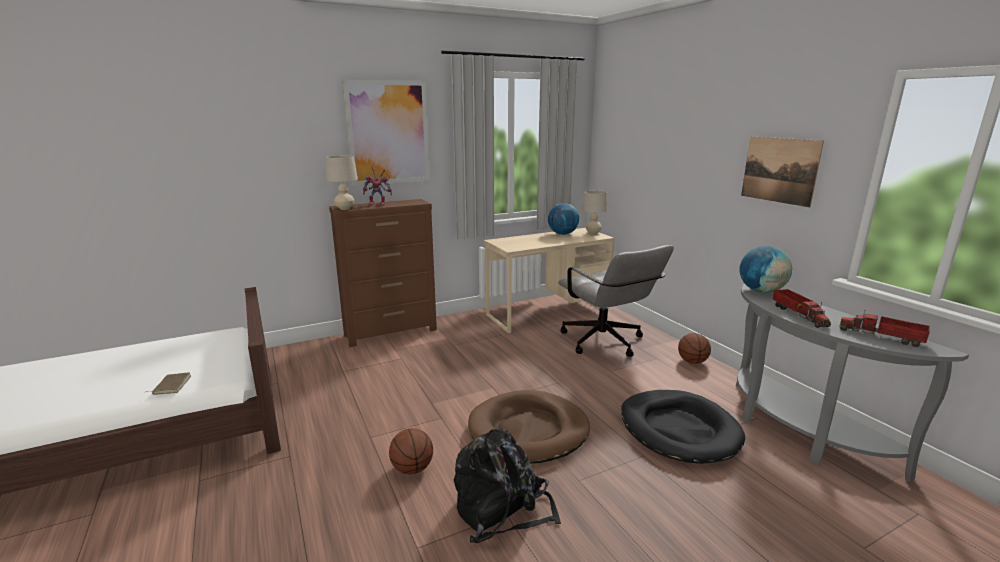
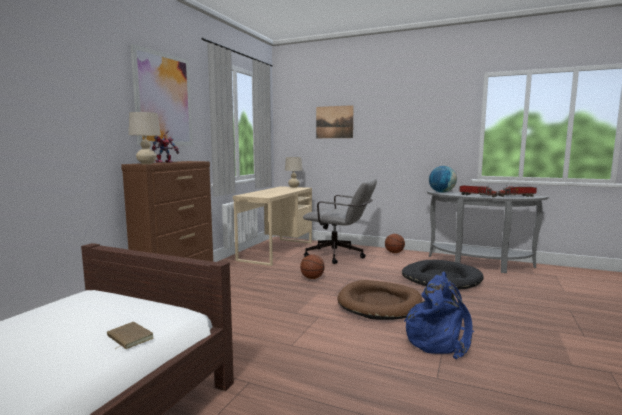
camera: 40 degrees left, 10 degrees down
basketball [389,428,433,474] -> basketball moved to [300,254,325,279]
black backpack [454,428,561,543] -> blue backpack [404,272,474,359]
globe [548,203,579,235] -> none
picture [741,136,824,208] -> picture moved to [316,105,354,138]

